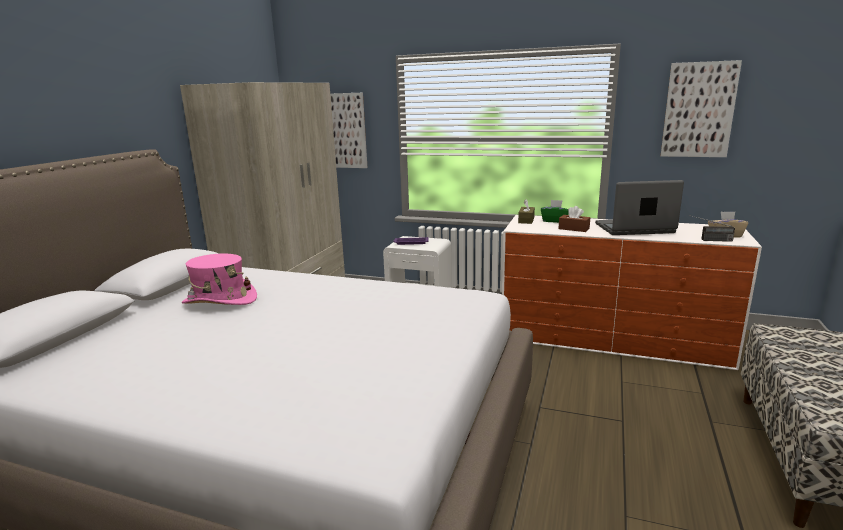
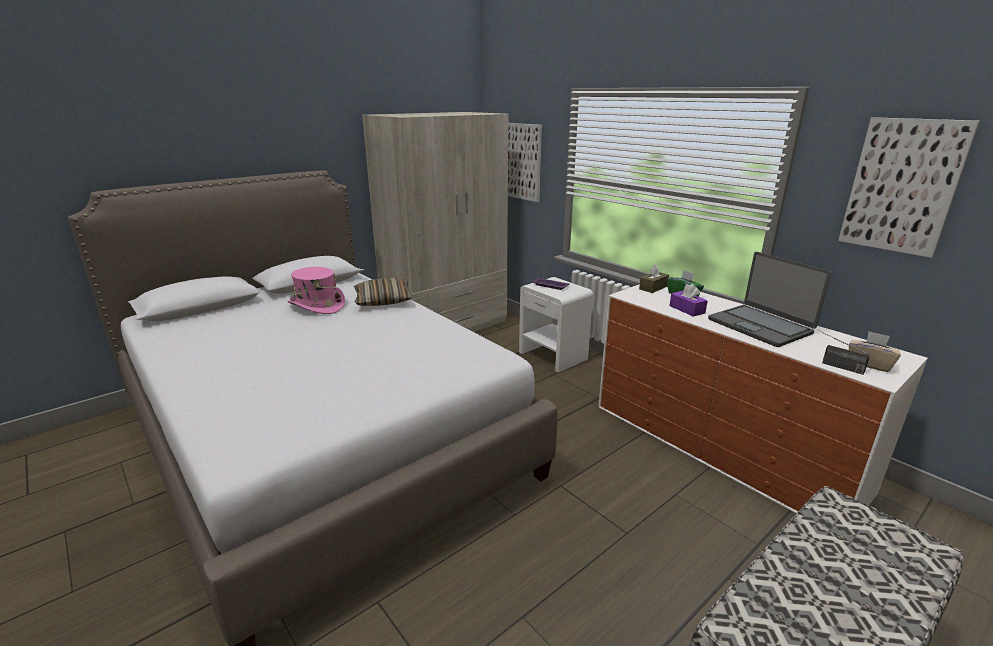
camera: 30 degrees right, 5 degrees up
brown tissue box [558,206,590,232] -> purple tissue box [670,284,708,317]
laptop [595,180,684,235] -> laptop turned 150 degrees counterclockwise [708,252,831,347]
none -> pillow [354,278,412,306]

